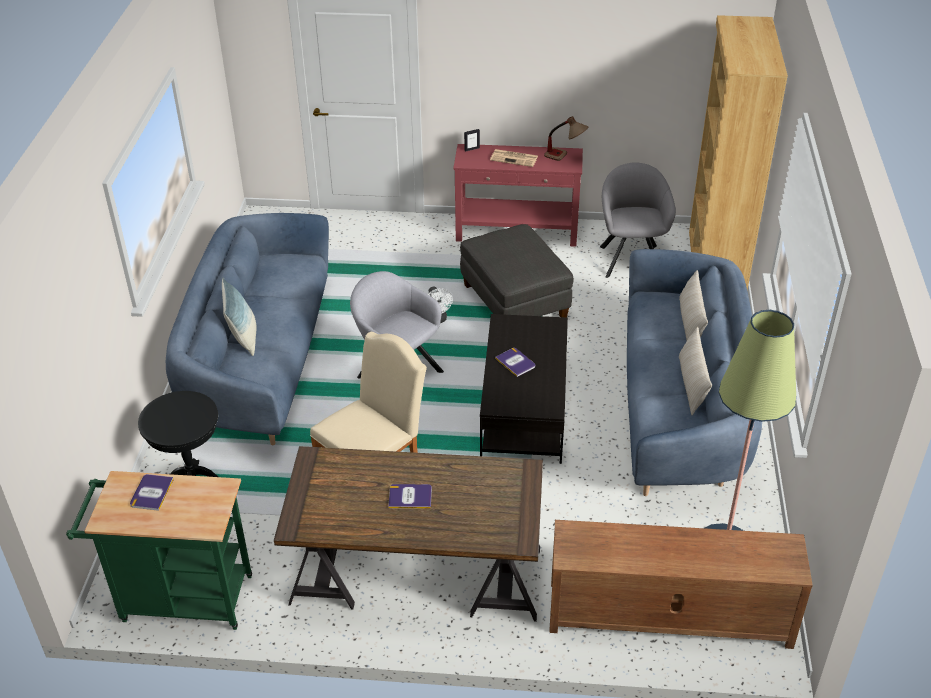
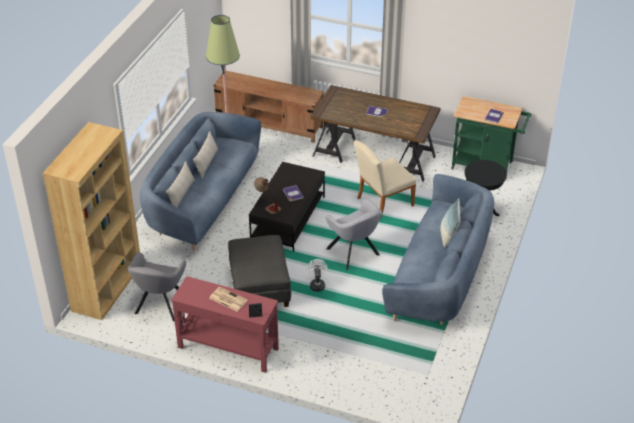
camera: 165 degrees left, 0 degrees up
table lamp [544,116,589,161] -> table lamp moved to [254,177,281,215]

